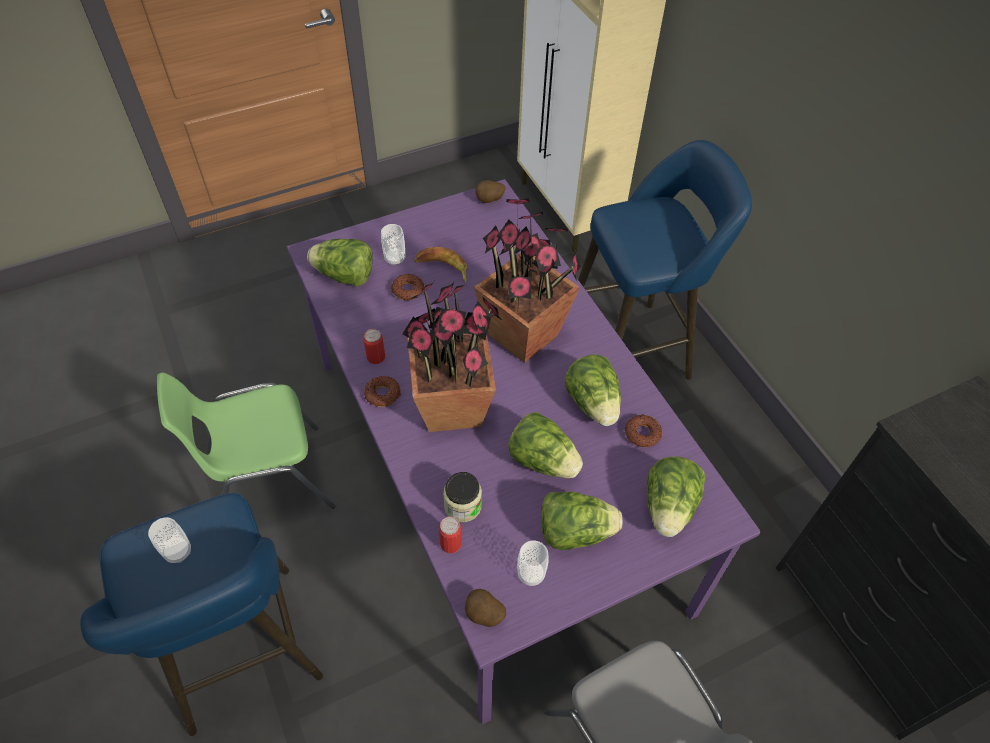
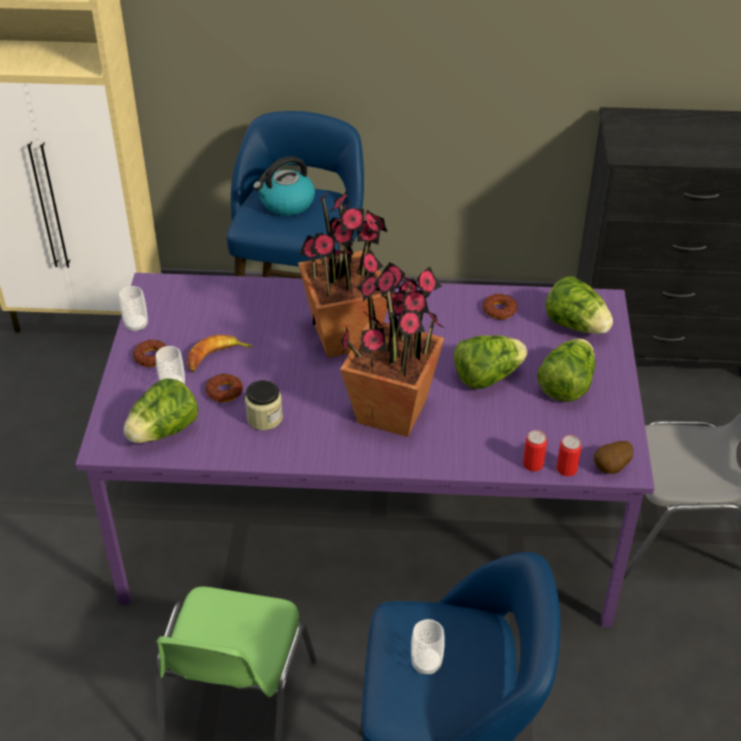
camera: 60 degrees left, 10 degrees down
can [363,329,385,364] -> can moved to [556,435,581,477]
donut [364,376,401,407] -> donut moved to [133,340,166,367]
jar [443,472,482,522] -> jar moved to [245,380,283,430]
potato [475,180,505,203] -> none
cup [517,541,549,586] -> cup moved to [119,286,148,332]
lettuce [565,354,621,426] -> none
none -> kettle [253,156,315,216]

